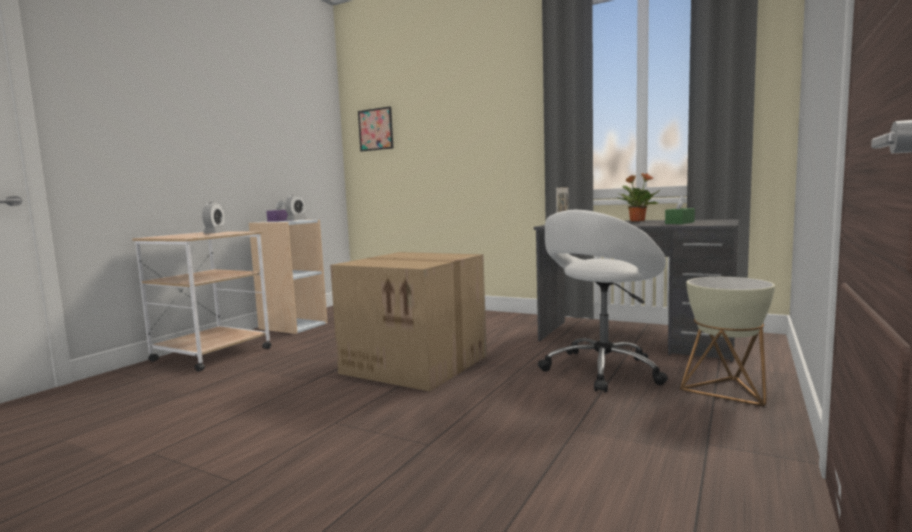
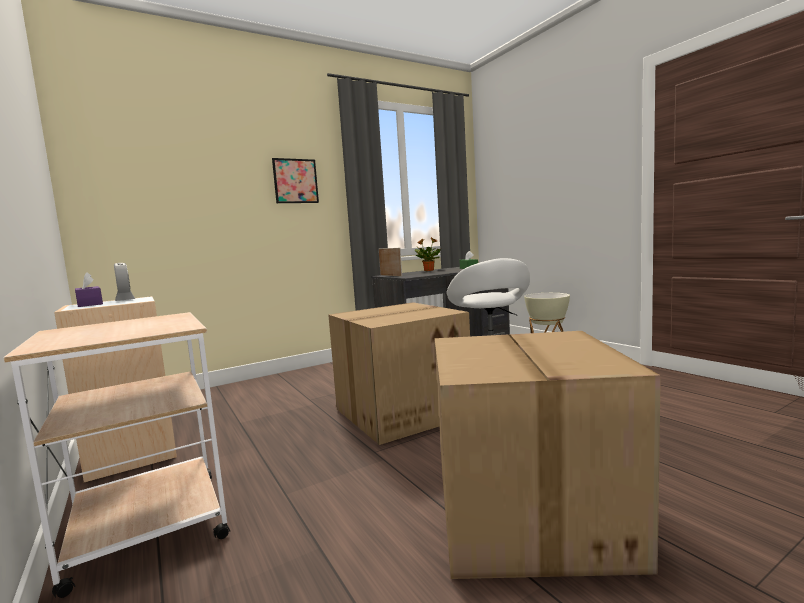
camera: 60 degrees left, 0 degrees up
alarm clock [202,202,227,234] -> none
picture [358,106,393,152] -> picture moved to [272,158,319,203]
none -> cardboard box [435,331,661,579]

